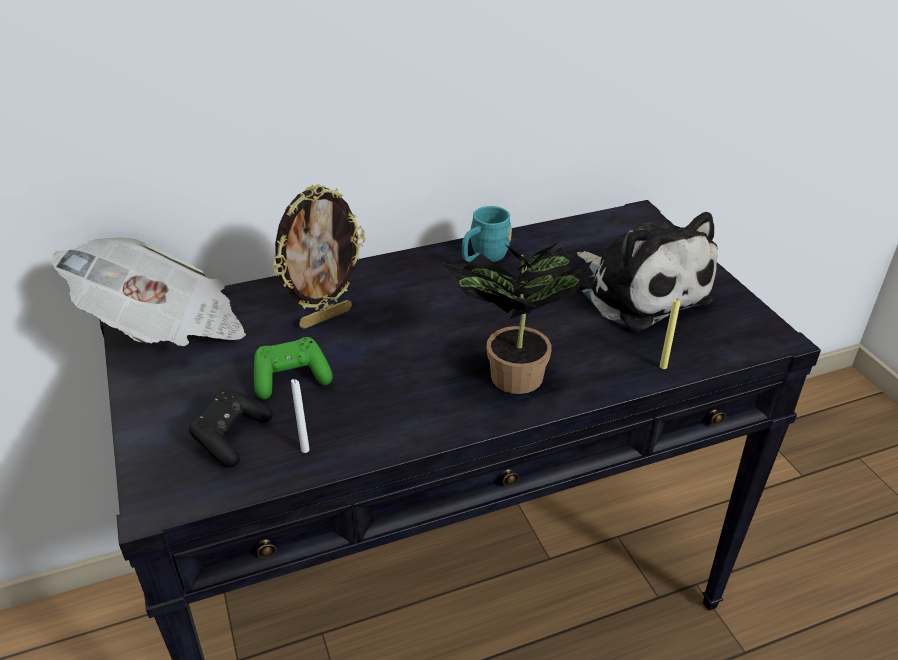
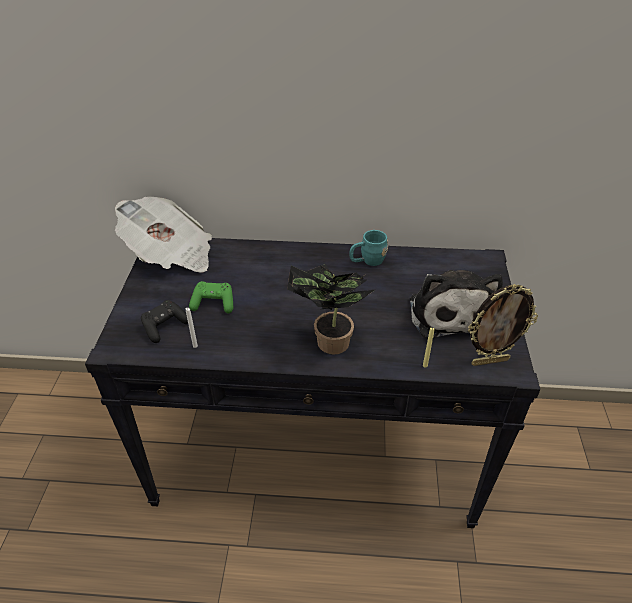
camera: 25 degrees right, 5 degrees up
picture frame [272,184,365,329] -> picture frame moved to [468,284,538,366]

